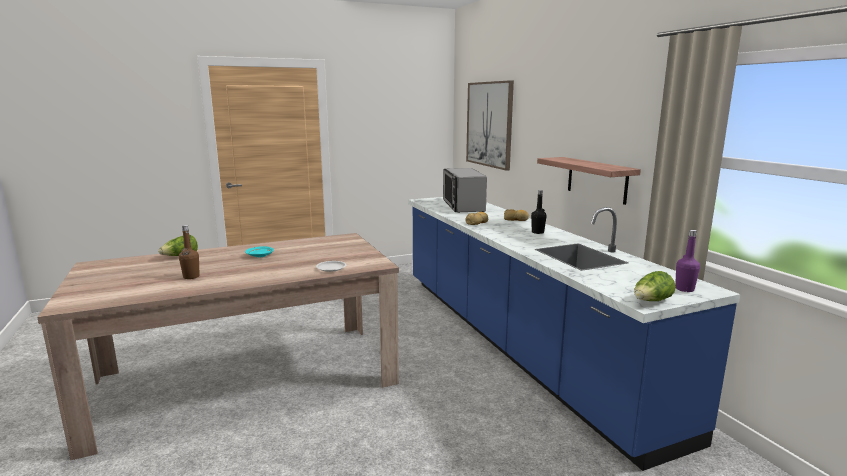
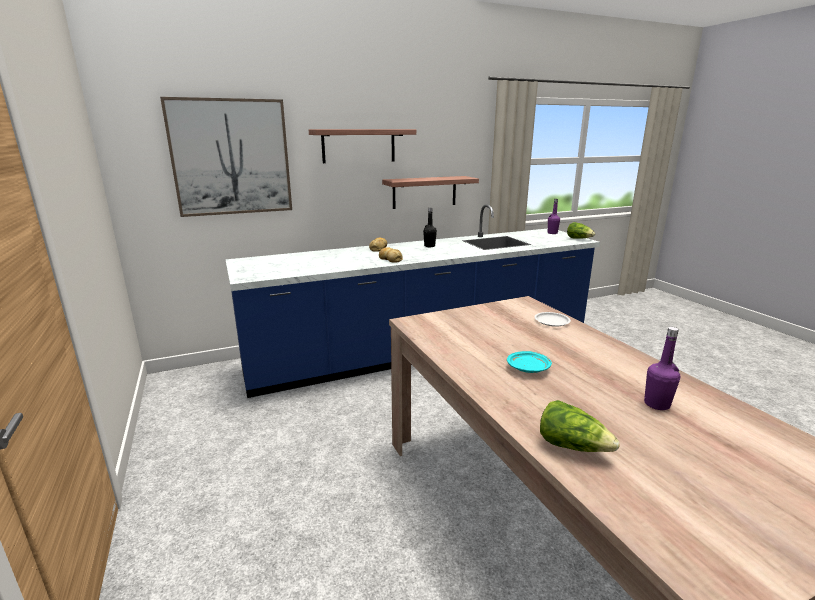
camera: 90 degrees left, 5 degrees up
brown bottle [179,225,200,279] -> purple bottle [644,327,680,410]
microwave [443,168,487,213] -> none
none -> shelf [309,129,416,163]

